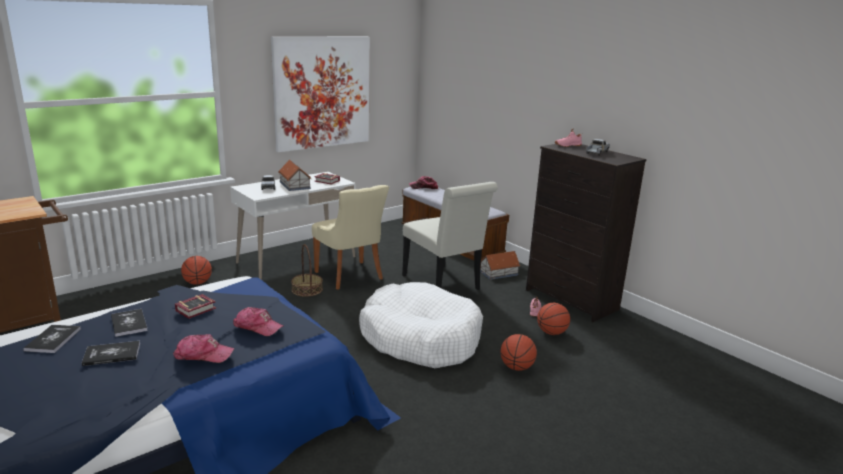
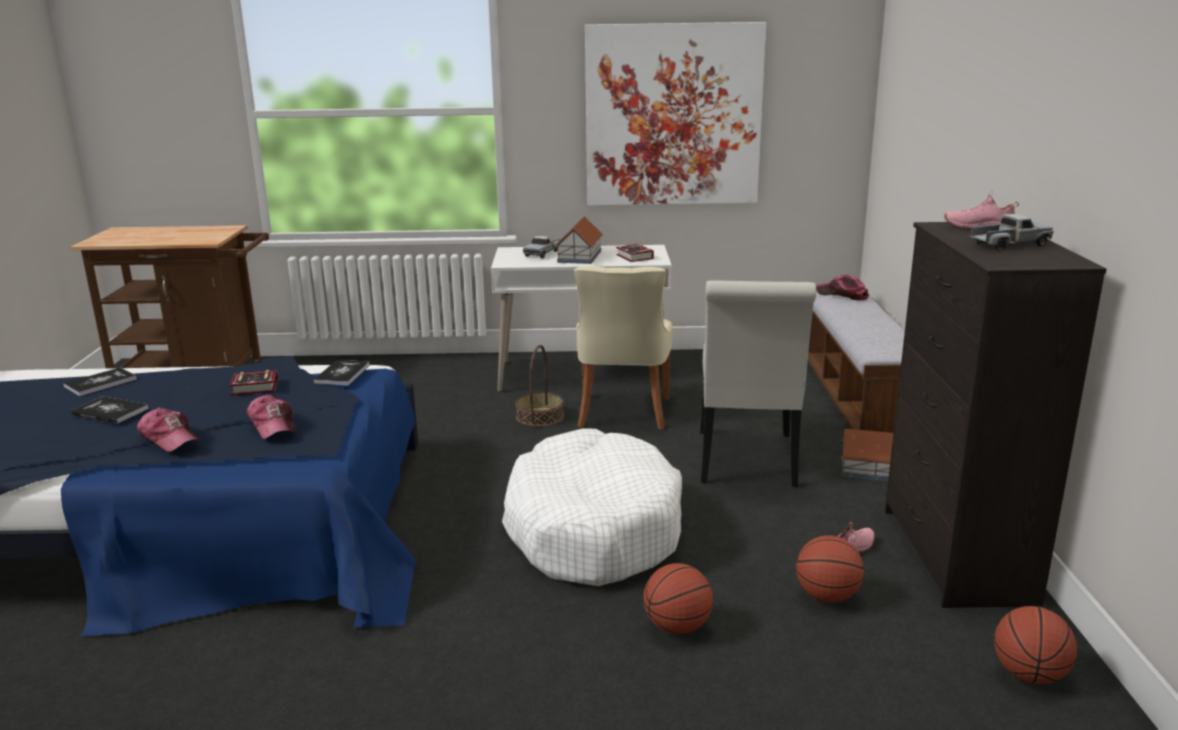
camera: 40 degrees right, 0 degrees up
book [111,309,148,337] -> book moved to [313,360,370,386]
basketball [181,256,212,285] -> basketball moved to [994,606,1077,684]

